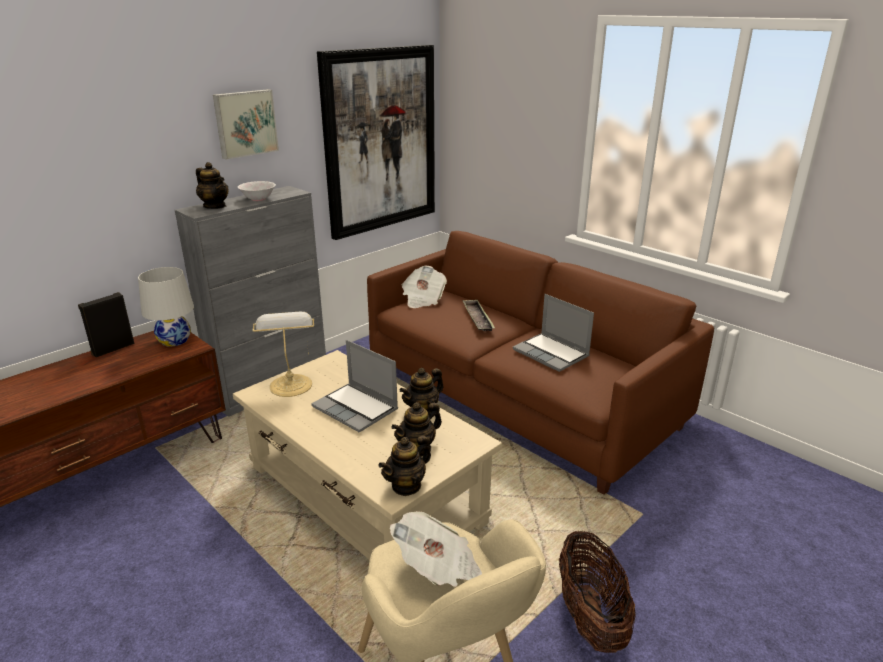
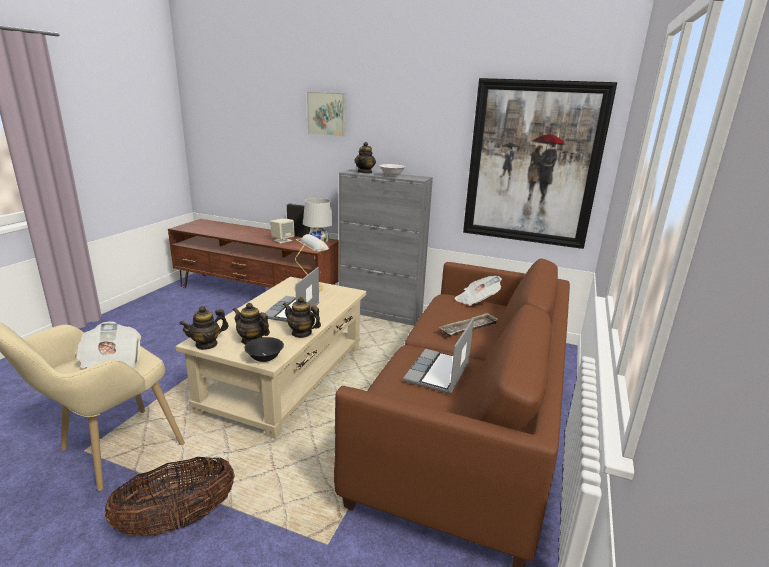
camera: 65 degrees right, 5 degrees down
picture [213,89,279,160] -> picture moved to [307,92,346,137]
teapot [378,435,431,496] -> teapot turned 60 degrees counterclockwise [179,306,228,350]
none -> black bowl [244,337,284,362]
none -> beige speaker [270,218,295,243]

